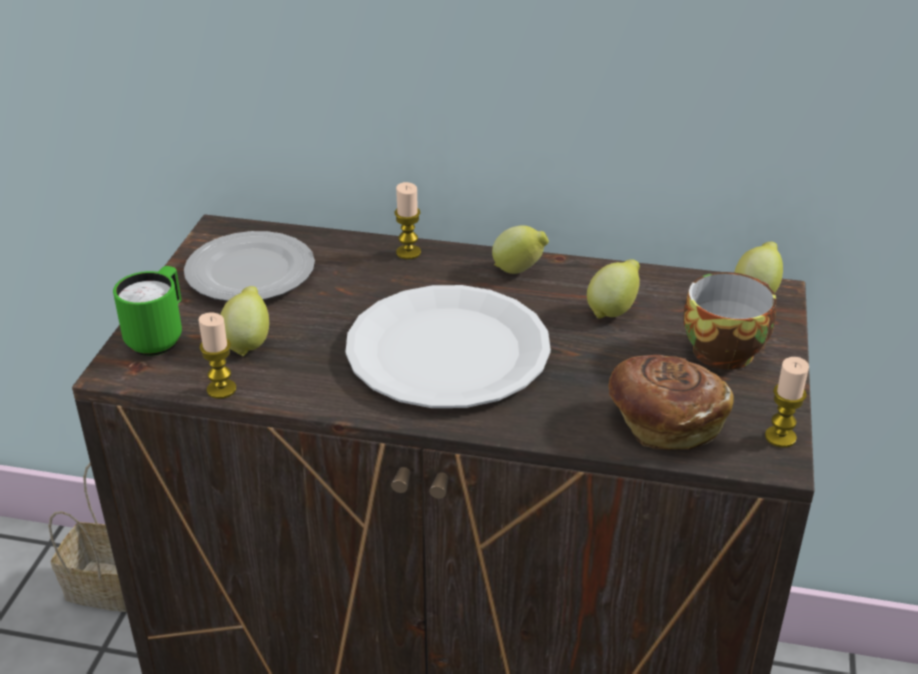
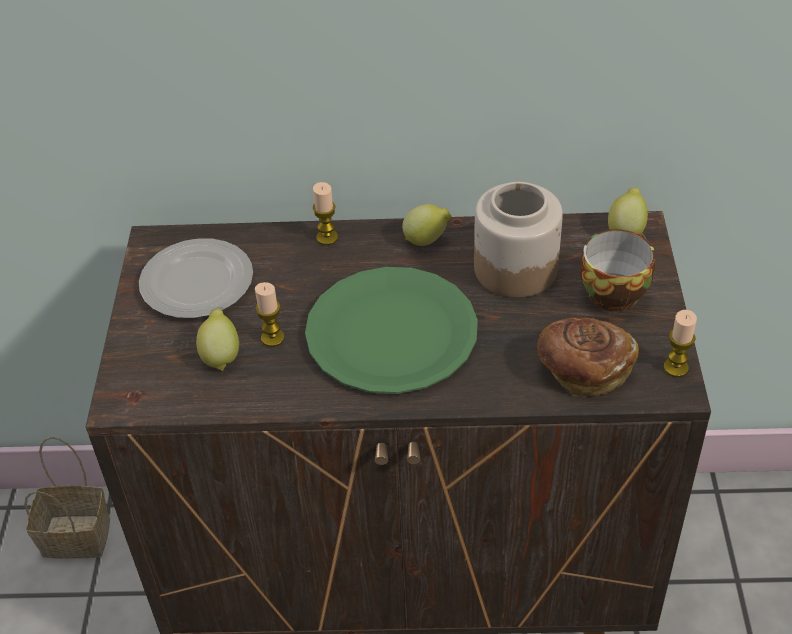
camera: 10 degrees left, 10 degrees up
green mug [113,266,182,356] -> none
candle [199,312,237,399] -> candle moved to [255,282,285,347]
white plate [346,285,551,408] -> green plate [305,267,478,394]
lemon [587,259,640,319] -> jar [474,182,563,298]

